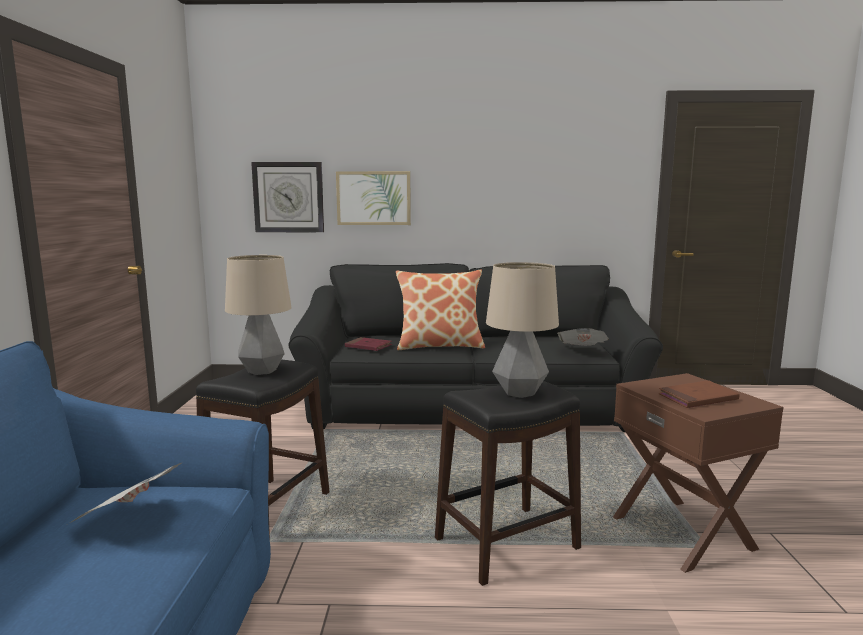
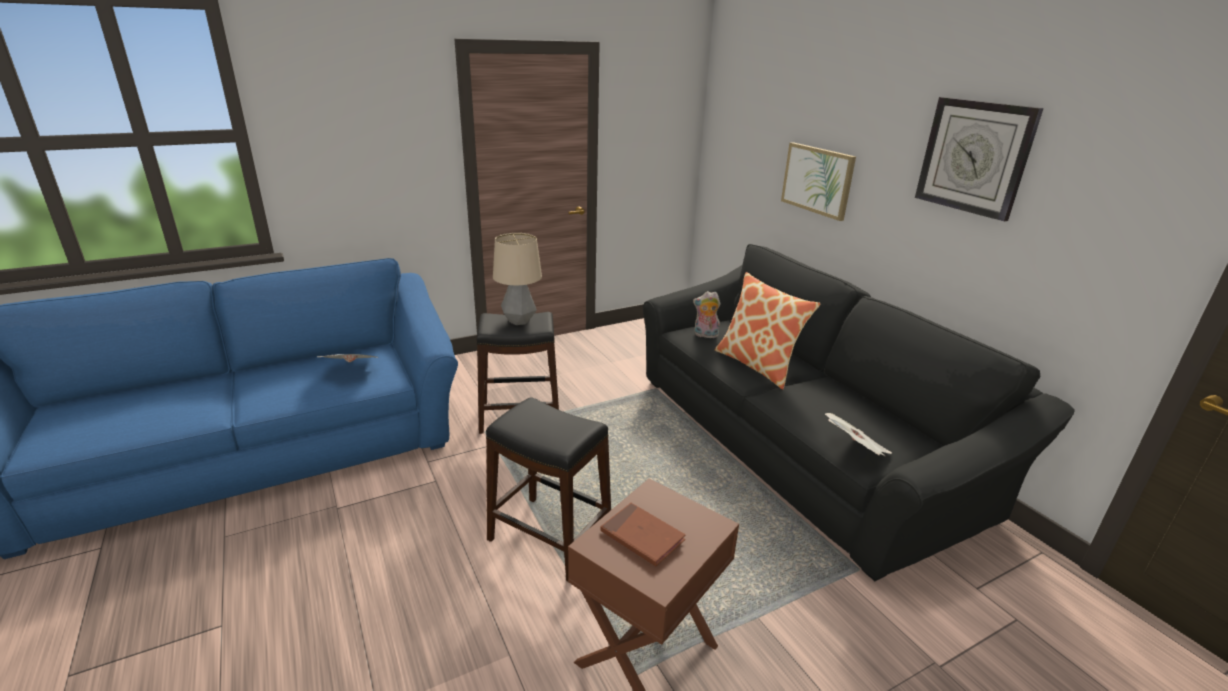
camera: 60 degrees right, 15 degrees up
wall clock [251,162,324,232] -> wall clock moved to [915,97,1043,222]
red book [345,337,392,351] -> plush toy [693,291,721,338]
table lamp [486,262,559,398] -> none

